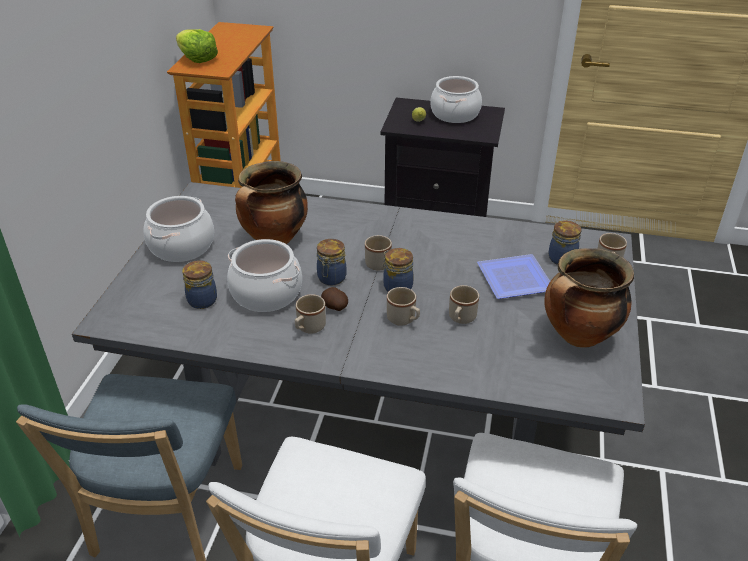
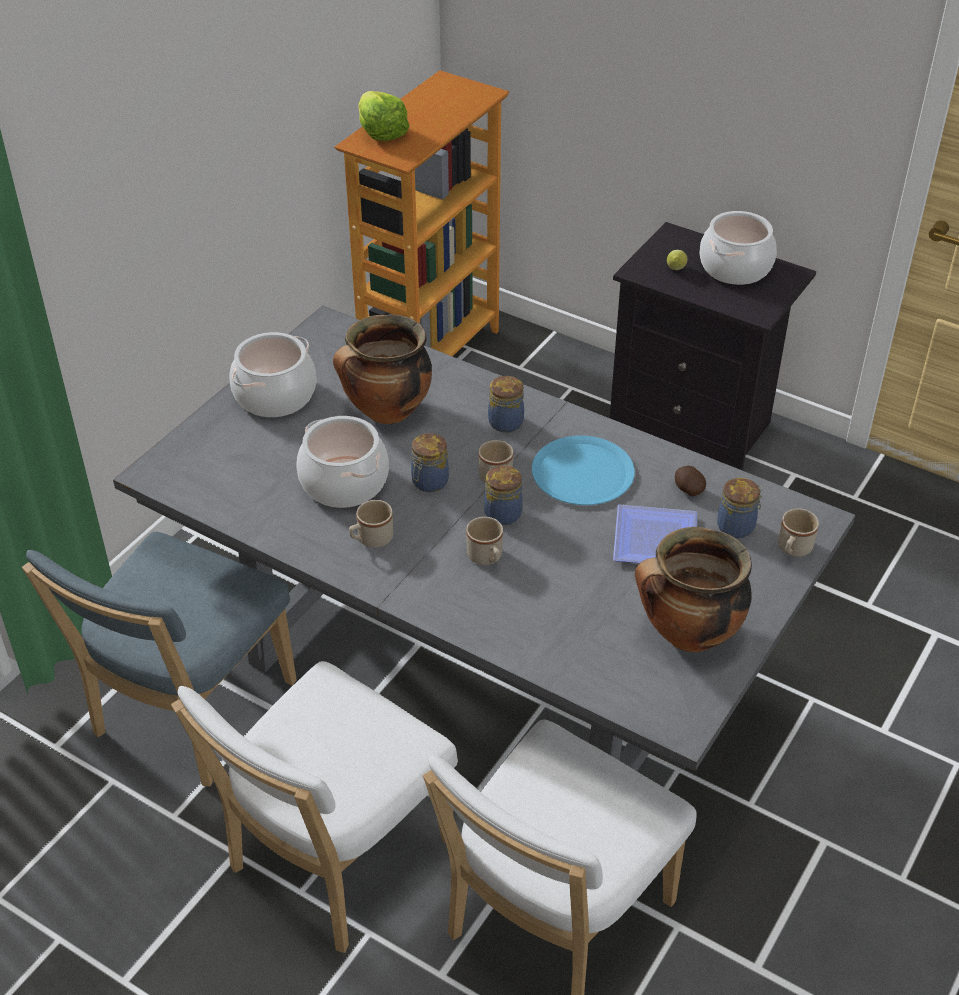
camera: 20 degrees right, 5 degrees up
jar [182,260,217,309] -> jar moved to [488,376,524,433]
potato [321,287,348,311] -> potato moved to [675,466,706,496]
beige mug [449,285,479,324] -> none
none -> blue plate [532,436,635,505]

